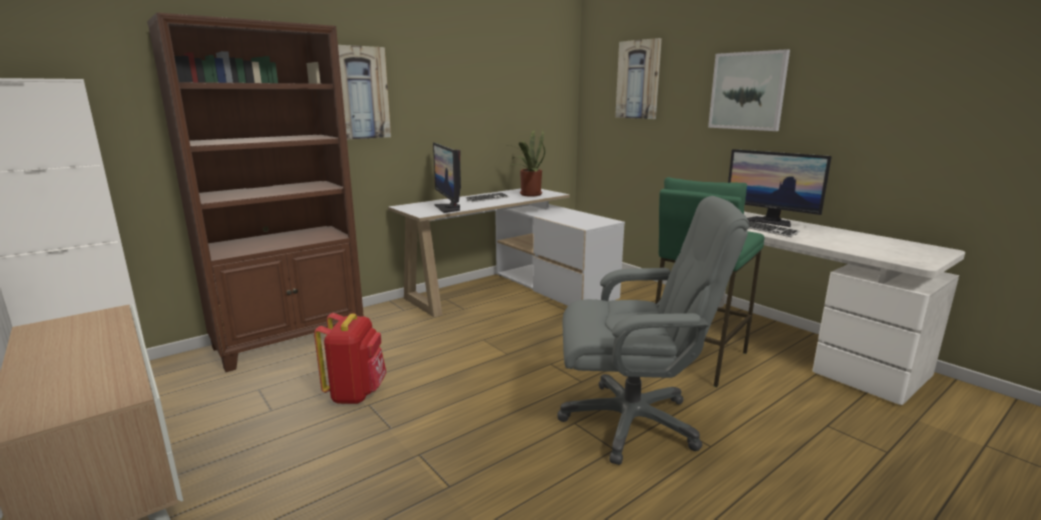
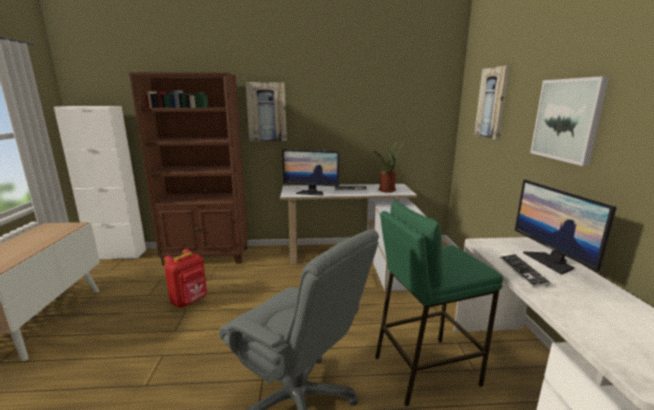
camera: 35 degrees right, 0 degrees up
monitor [433,142,461,213] -> monitor turned 90 degrees counterclockwise [282,149,339,196]

